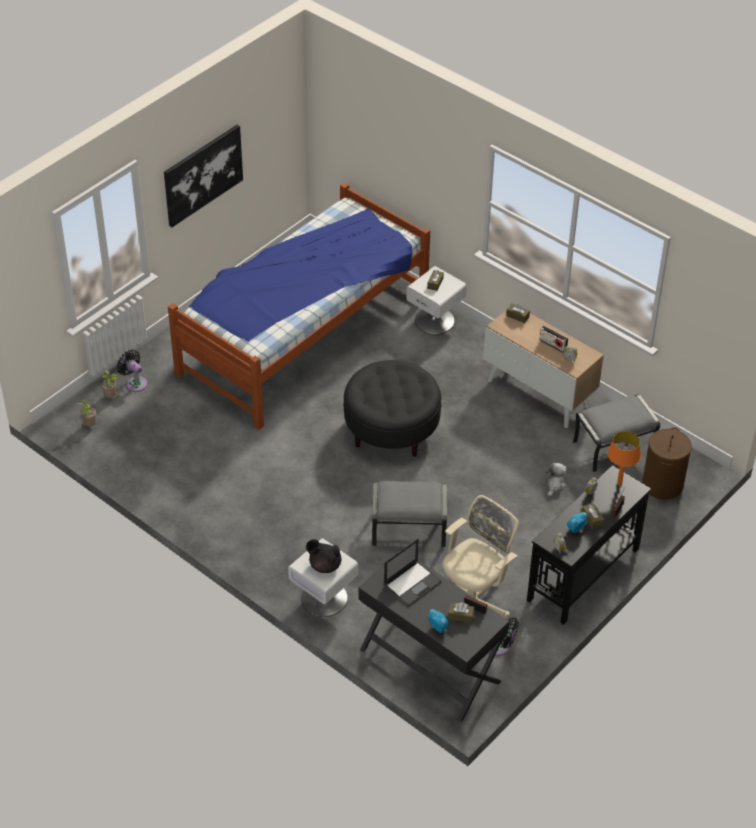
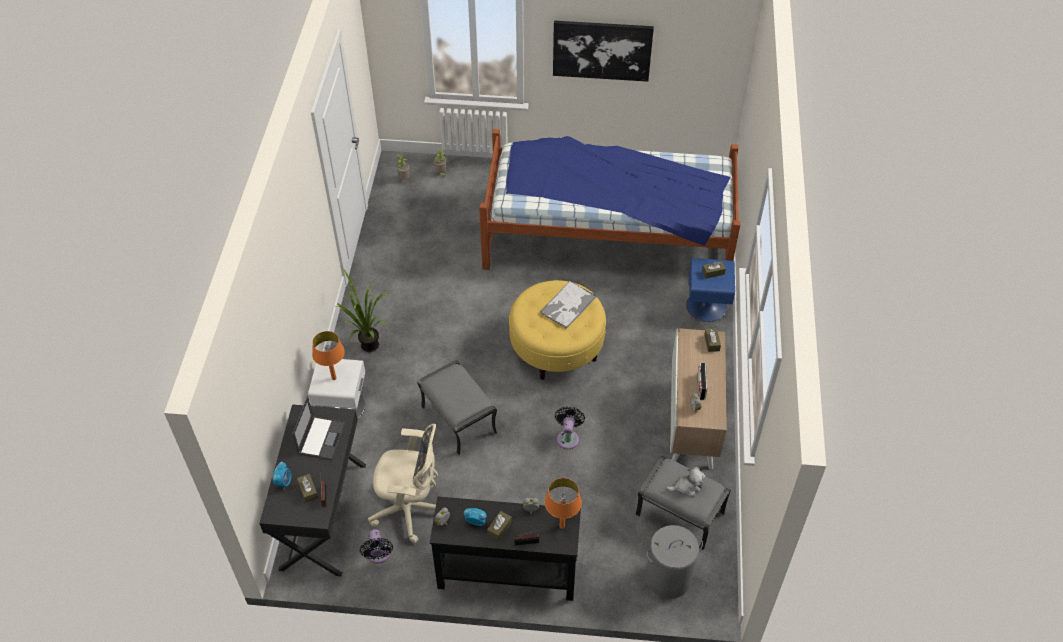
camera: 55 degrees right, 5 degrees up
black fan [117,350,147,392] -> black fan moved to [555,406,585,449]
black teapot [306,539,341,573] -> orange table lamp [312,331,345,380]
black ottoman [343,360,442,457] -> yellow ottoman [509,280,606,380]
laptop [384,539,442,607] -> laptop turned 90 degrees counterclockwise [292,396,346,460]
white nightstand [406,266,467,334] -> blue nightstand [686,258,735,322]
plush toy [545,463,567,497] -> plush toy moved to [666,467,706,497]
brown laundry basket [642,428,692,500] -> grey laundry basket [646,525,703,599]
none -> potted plant [335,267,390,352]
none -> tray [540,281,597,329]

